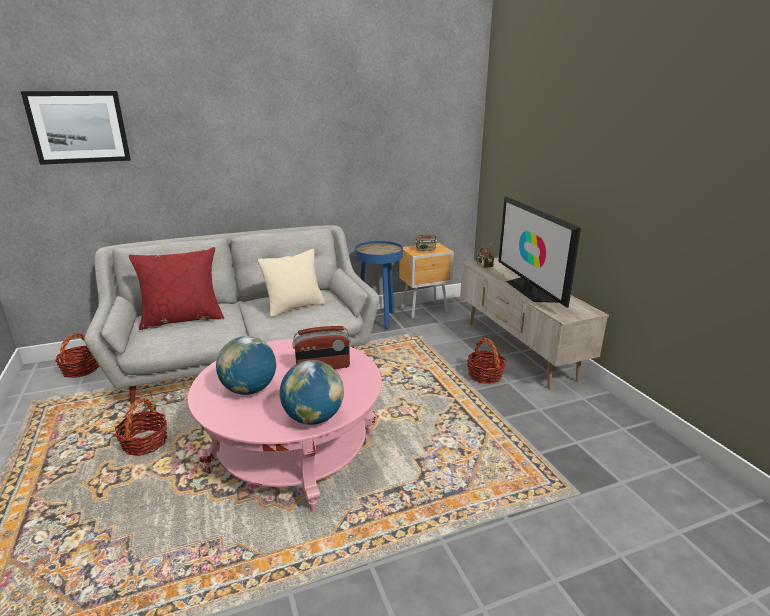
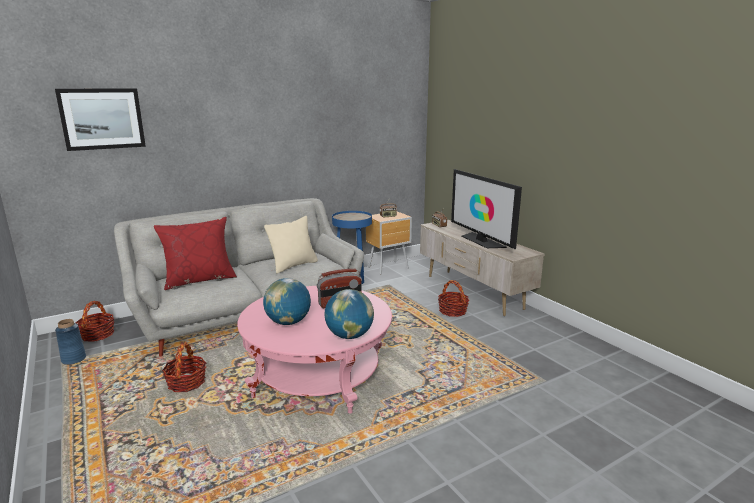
camera: 10 degrees left, 5 degrees down
none -> blue vase [55,319,86,365]

